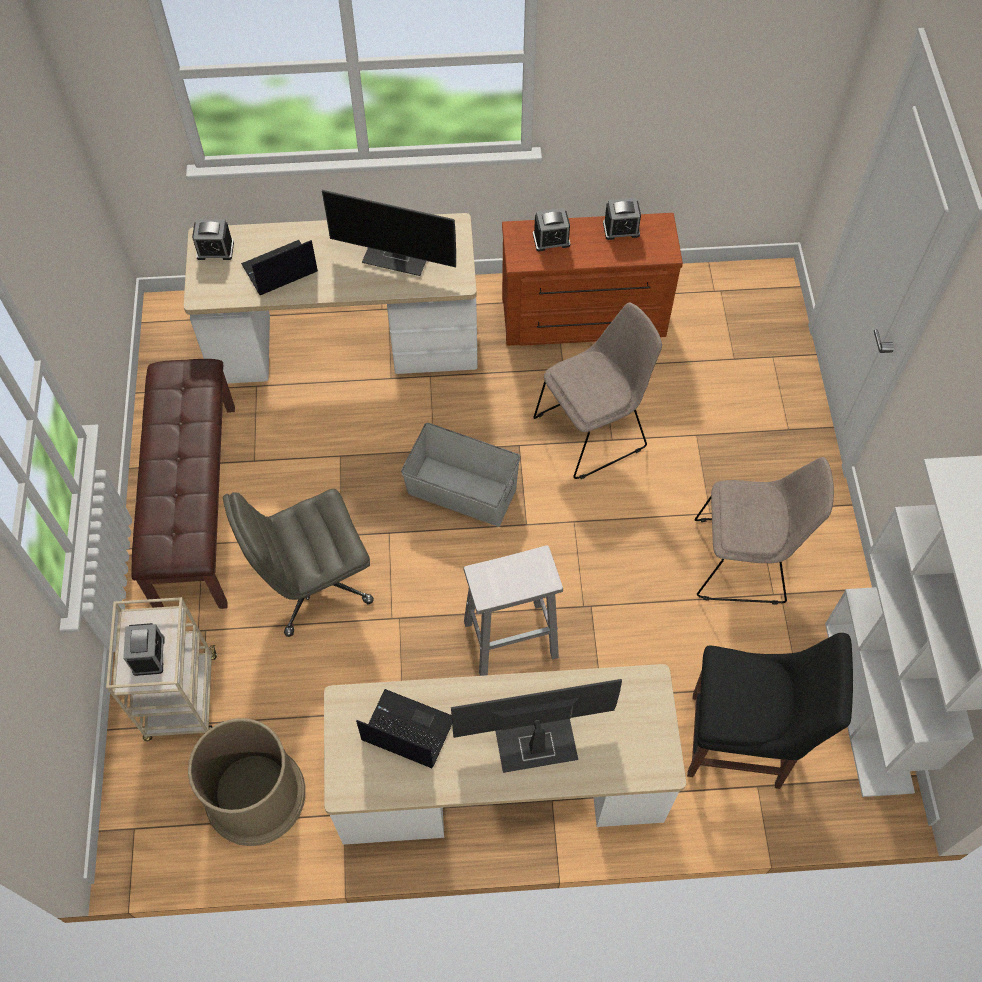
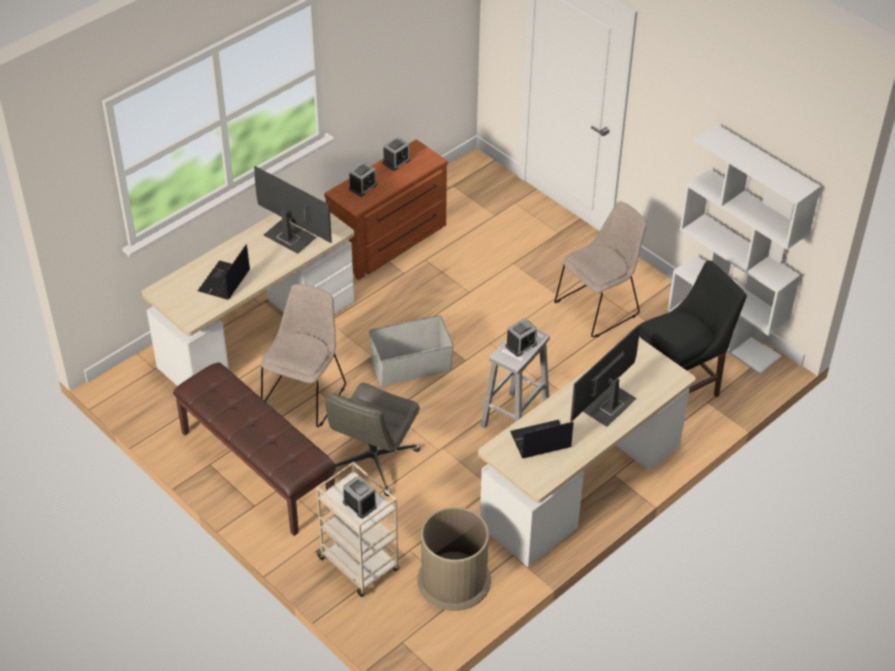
camera: 40 degrees left, 15 degrees down
alarm clock [192,219,234,260] -> alarm clock moved to [505,318,537,357]
monitor [322,190,456,276] -> monitor turned 120 degrees counterclockwise [254,166,332,254]
beige chair [533,302,662,479] -> beige chair moved to [261,284,346,427]

